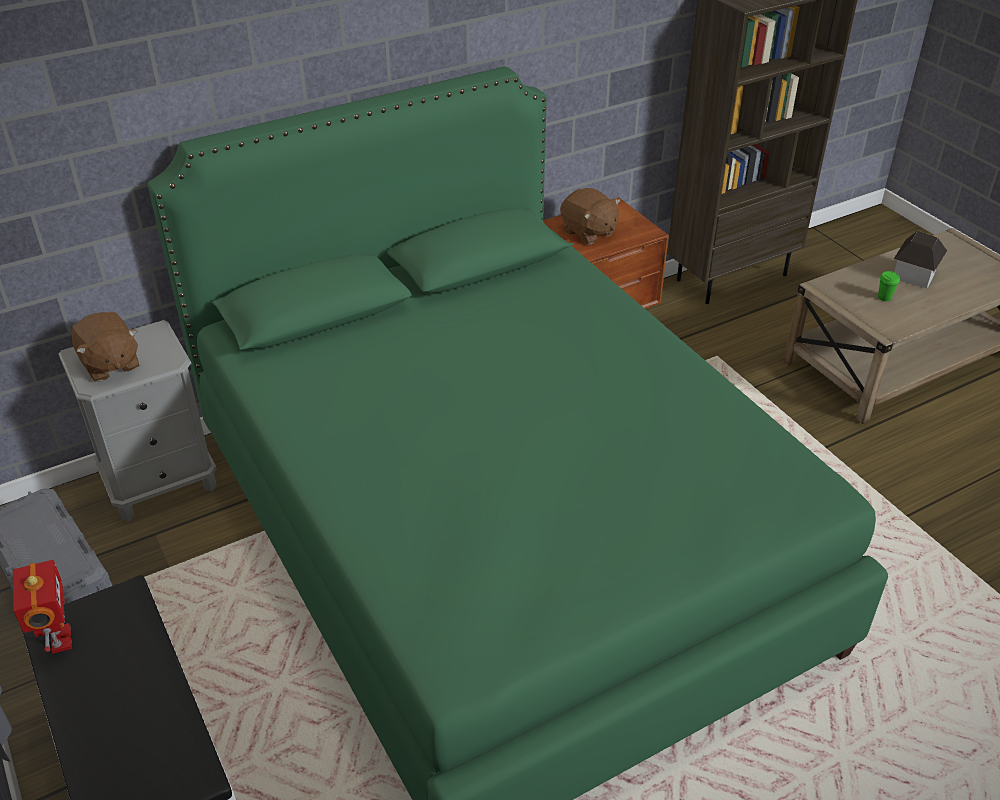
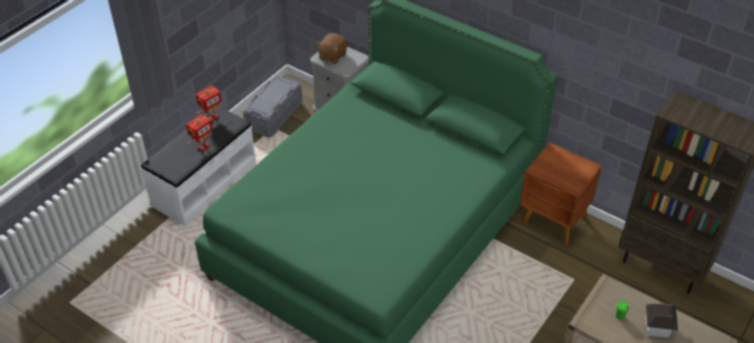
camera: 65 degrees right, 5 degrees up
brown plush toy [560,188,621,245] -> none
none -> toy robot [186,114,214,152]

